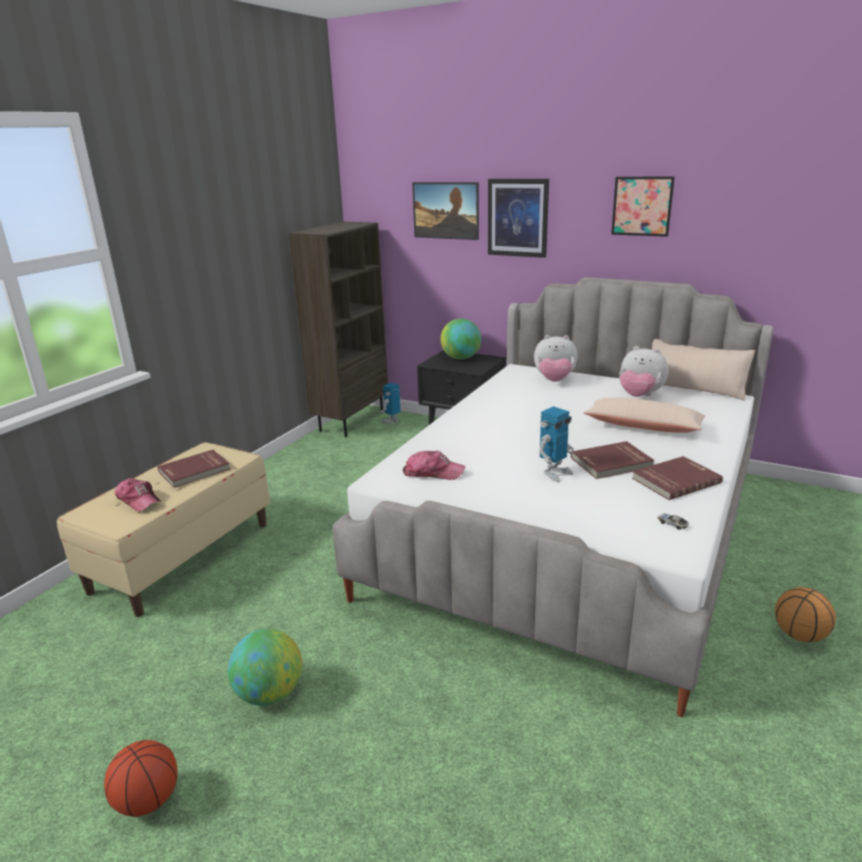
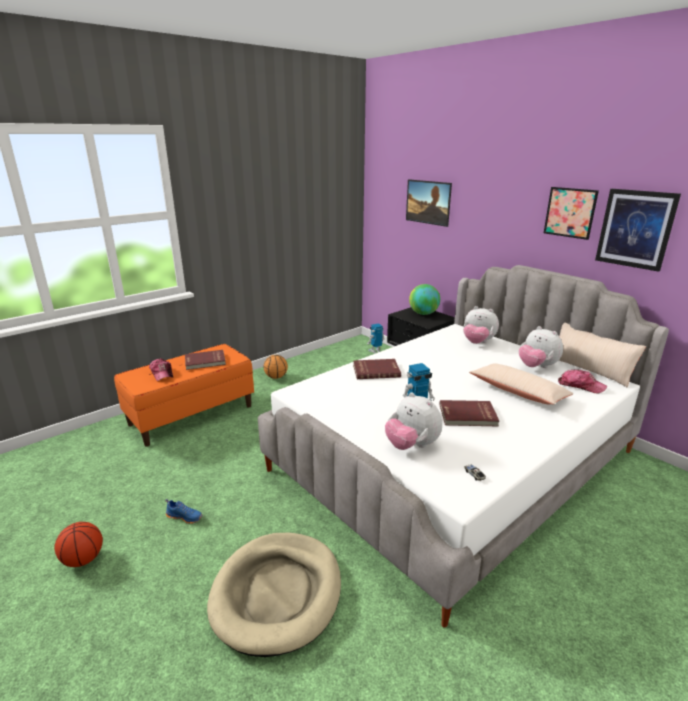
camera: 20 degrees right, 0 degrees up
beige bench [57,442,270,617] -> orange bench [114,344,254,447]
globe [228,629,302,706] -> blue shoe [165,499,203,524]
brown bookcase [289,222,388,437] -> none
cap [403,451,465,480] -> cap moved to [558,370,607,394]
picture [488,179,549,258] -> picture moved to [595,189,681,272]
red book [632,456,723,500] -> red book moved to [353,359,401,379]
basketball [775,587,836,642] -> basketball moved to [264,355,288,379]
none -> beige dog bed [207,532,341,657]
none -> plush toy [385,392,442,450]

